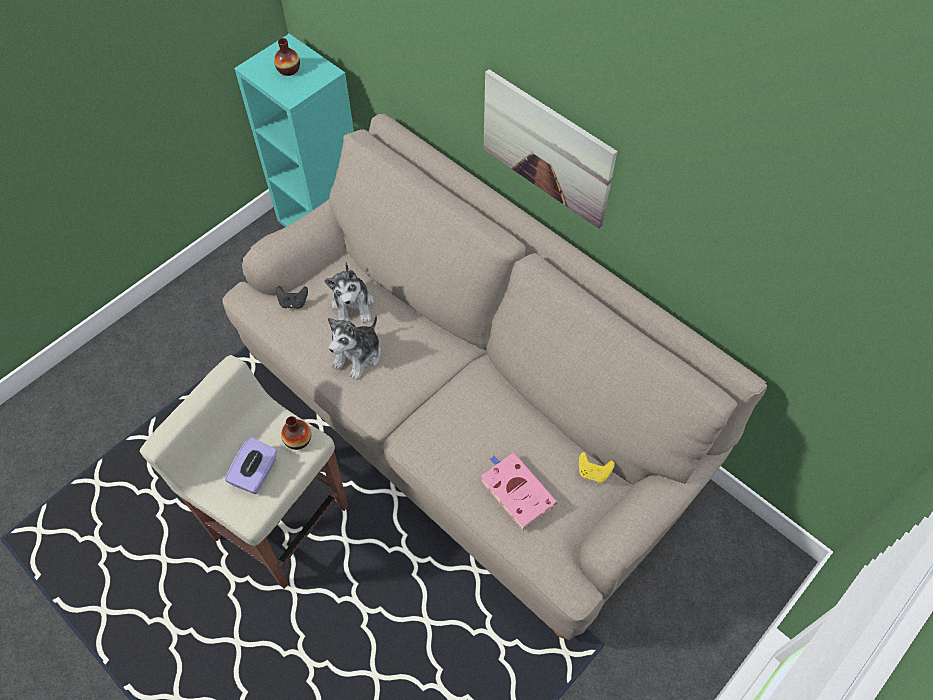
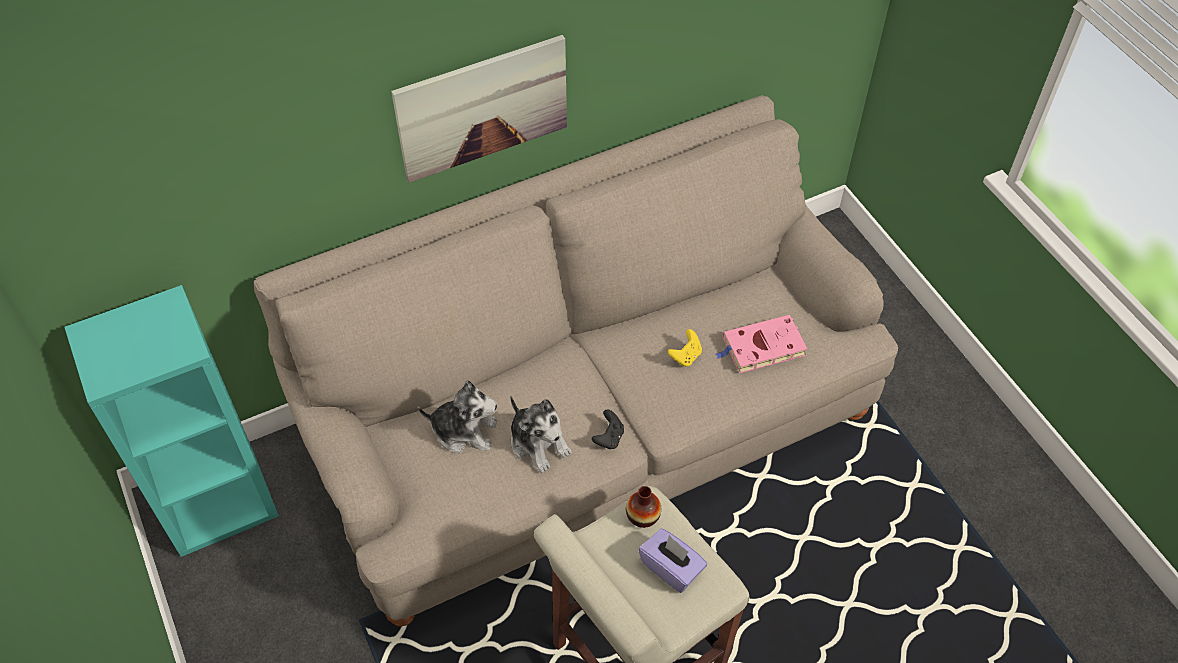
camera: 70 degrees left, 5 degrees down
vase [274,38,300,76] -> none
black game controller [276,286,308,309] -> black game controller moved to [592,410,624,449]
yellow game controller [579,452,615,483] -> yellow game controller moved to [668,329,702,367]

